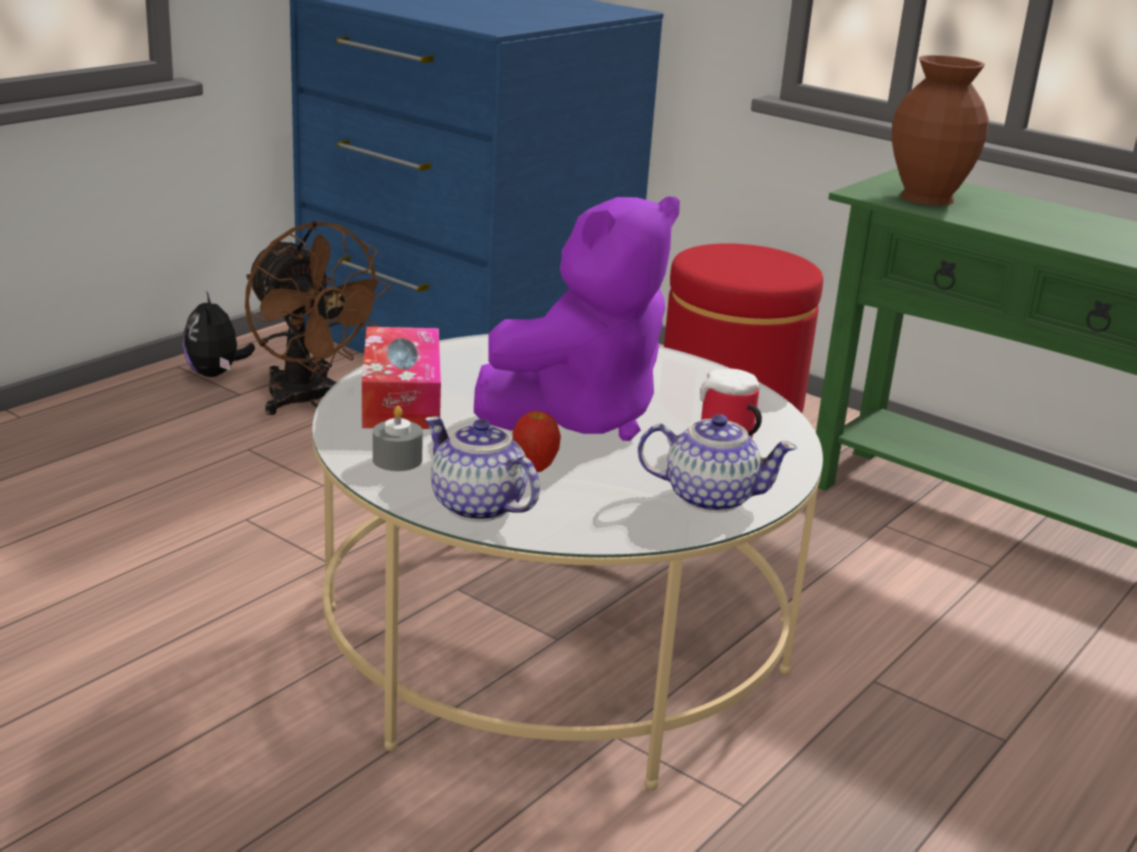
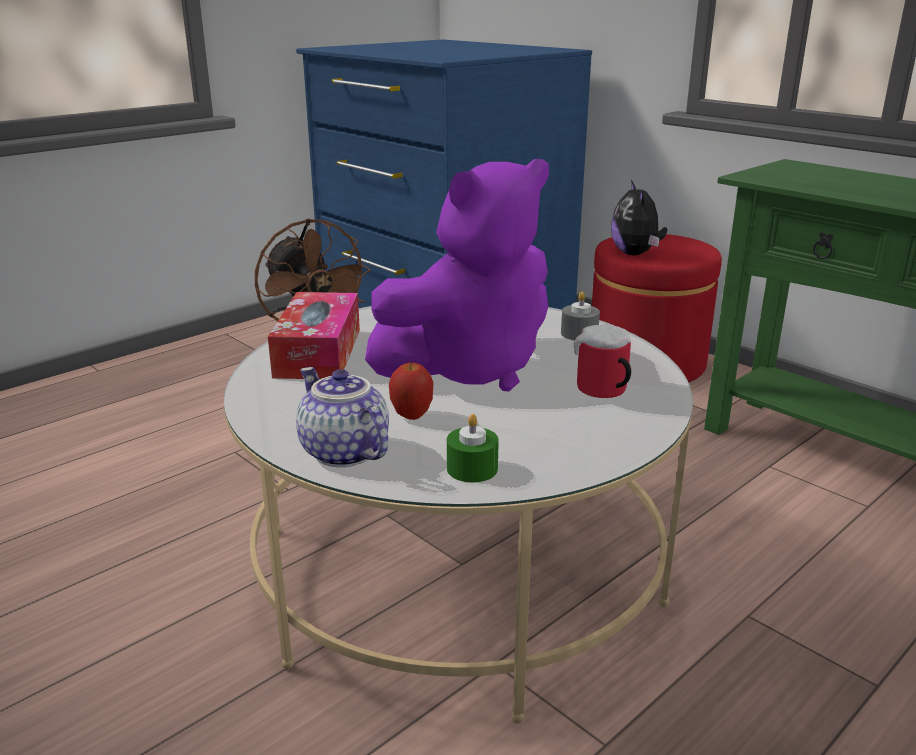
camera: 10 degrees right, 0 degrees up
plush toy [183,291,255,377] -> plush toy moved to [611,180,667,255]
grey candle [373,406,423,471] -> grey candle moved to [561,292,600,341]
teapot [638,414,797,513] -> none
brown vase [892,55,989,206] -> none
none -> green candle [447,414,499,482]

